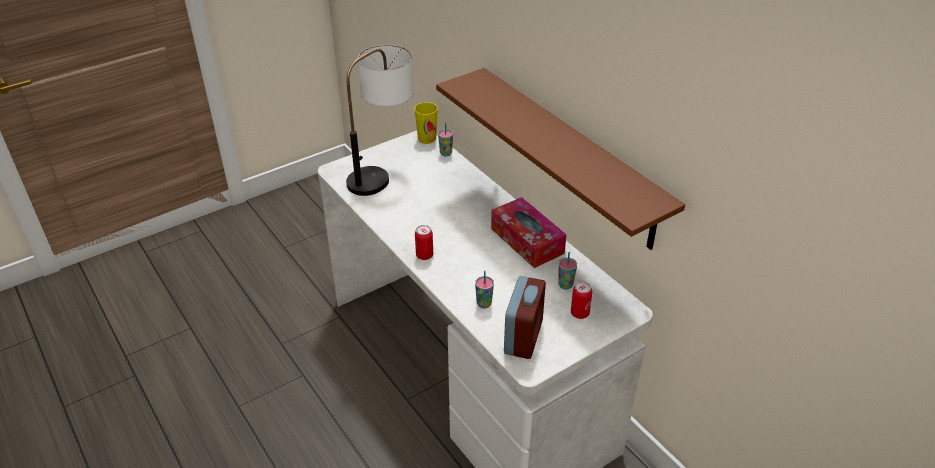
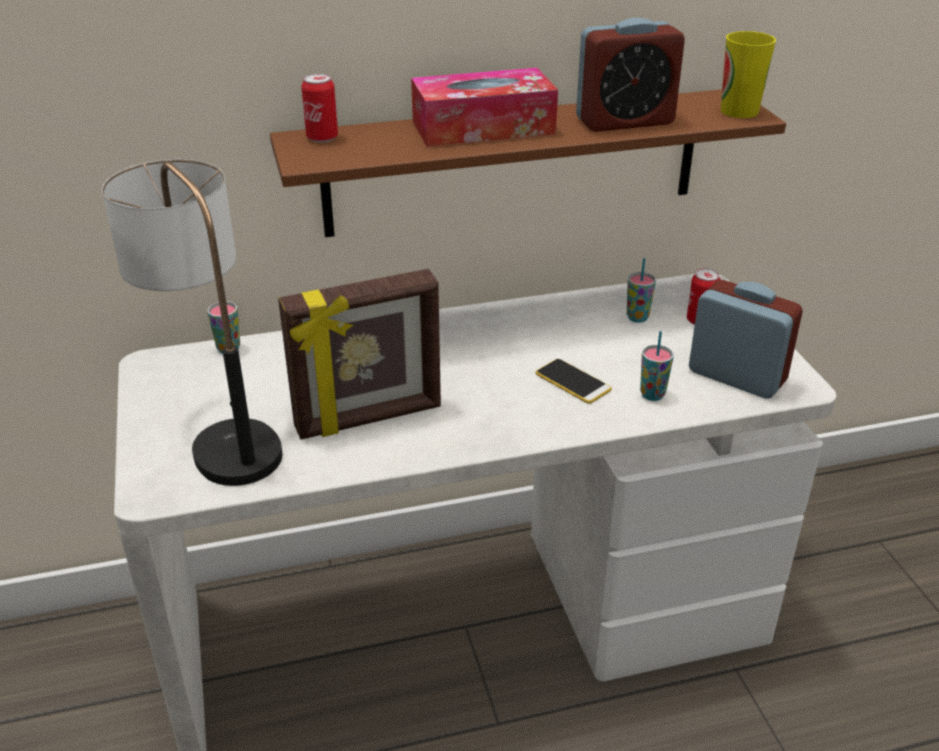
camera: 70 degrees left, 5 degrees down
cup [414,102,438,144] -> cup moved to [721,31,776,118]
can [415,225,433,260] -> can moved to [301,73,338,143]
tissue box [491,197,567,268] -> tissue box moved to [411,68,558,147]
none -> picture frame [278,269,441,440]
none -> phone [536,359,612,404]
none -> alarm clock [576,18,685,132]

